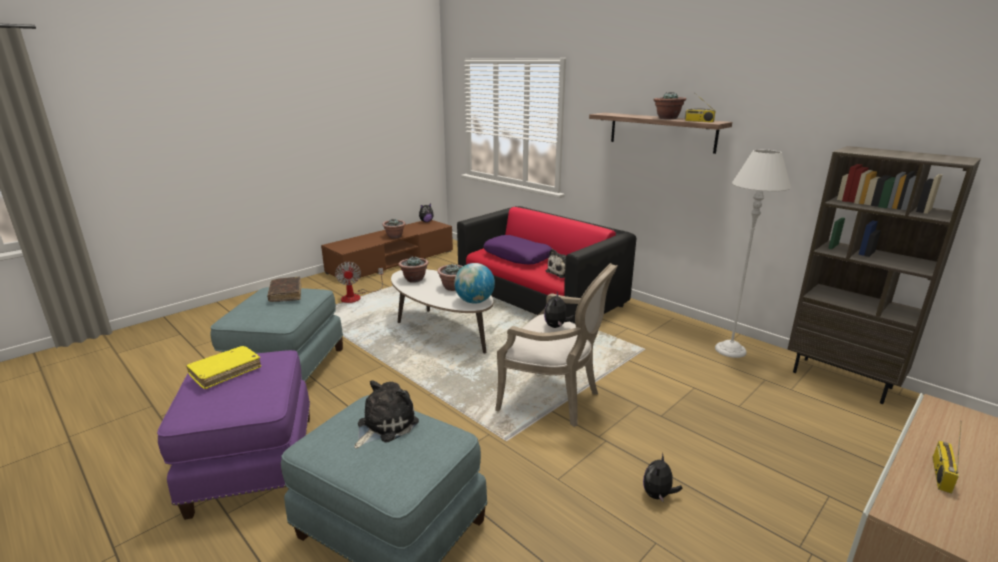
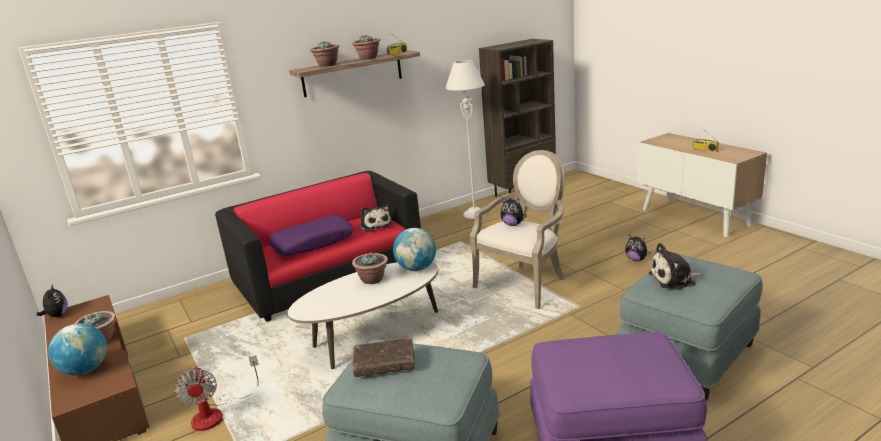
camera: 75 degrees left, 0 degrees up
yellow book [186,346,261,389] -> none
fan [335,262,383,303] -> fan turned 75 degrees clockwise [174,355,259,431]
plush toy [354,380,419,449] -> plush toy turned 60 degrees counterclockwise [648,243,703,290]
potted plant [399,256,429,283] -> potted plant moved to [310,41,340,67]
none -> globe [48,323,107,375]

